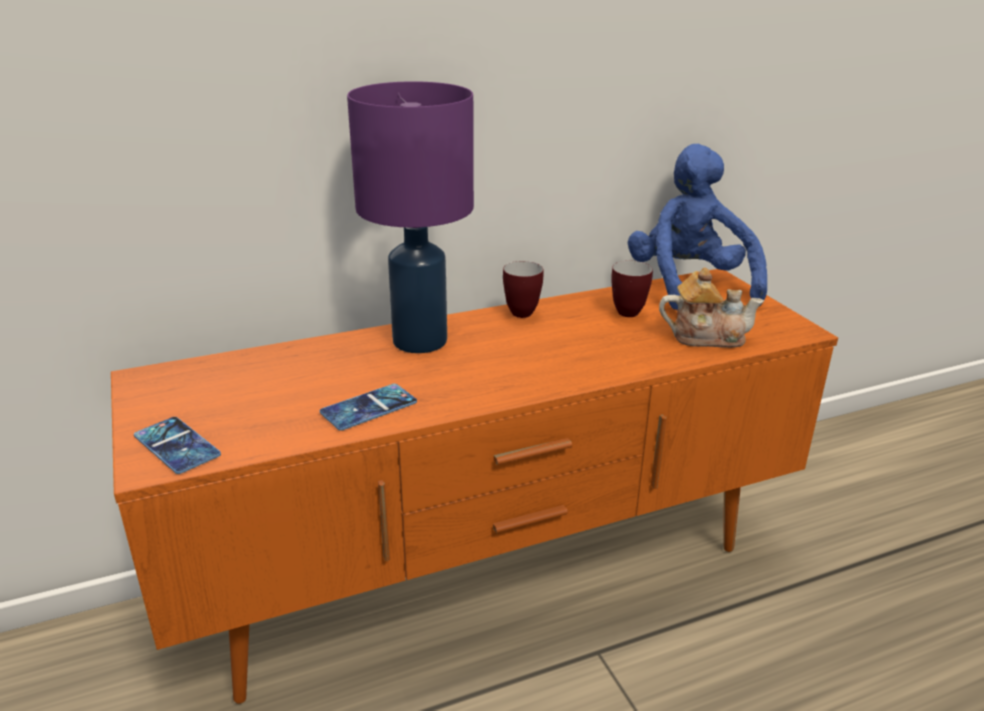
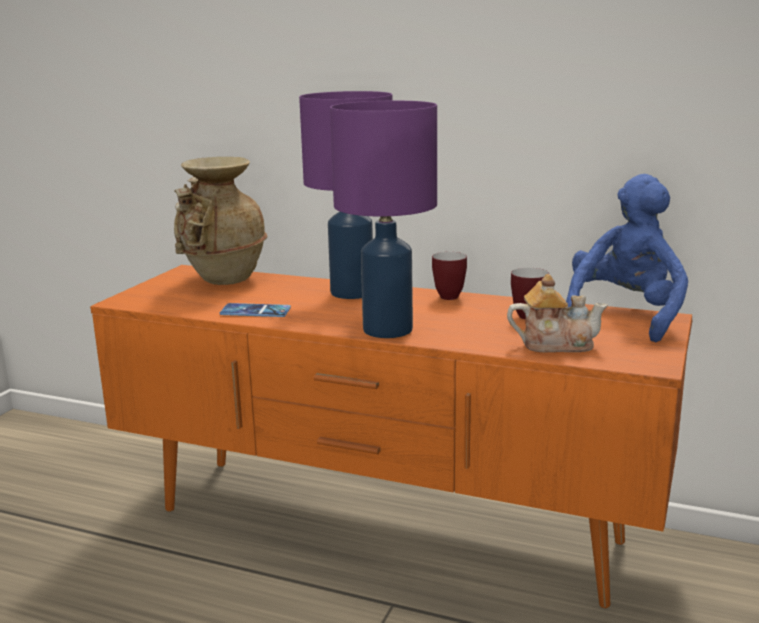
camera: 45 degrees right, 10 degrees down
phone [134,417,221,474] -> none
teapot [659,268,765,348] -> teapot turned 45 degrees counterclockwise [507,274,608,352]
none -> beige vase [174,157,268,285]
none -> purple table lamp [330,101,437,338]

